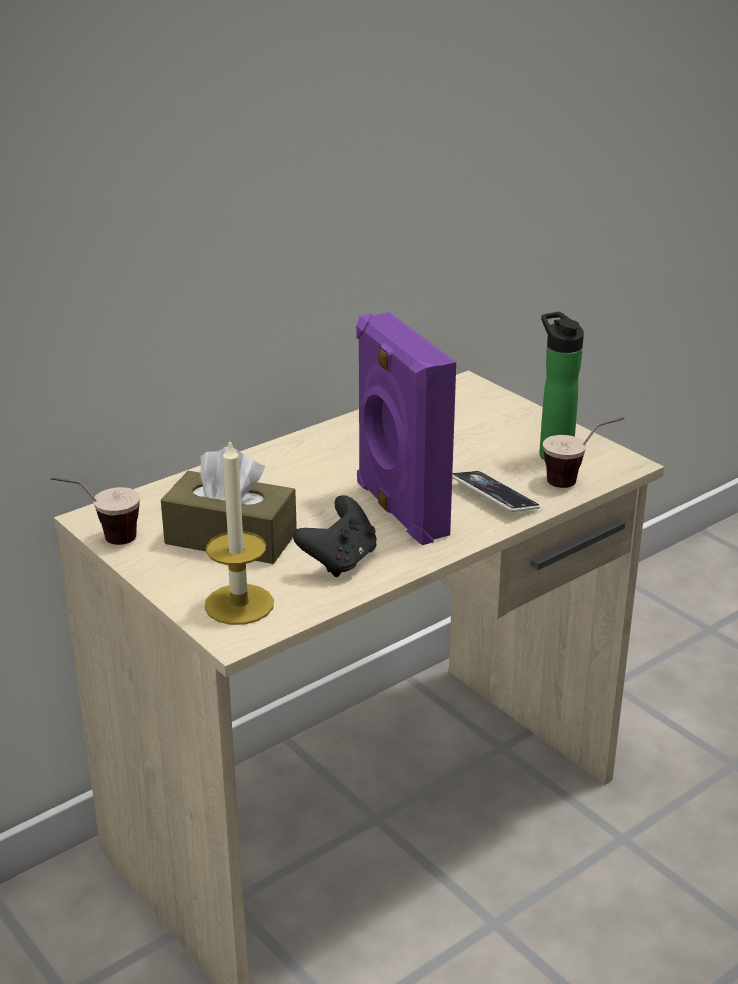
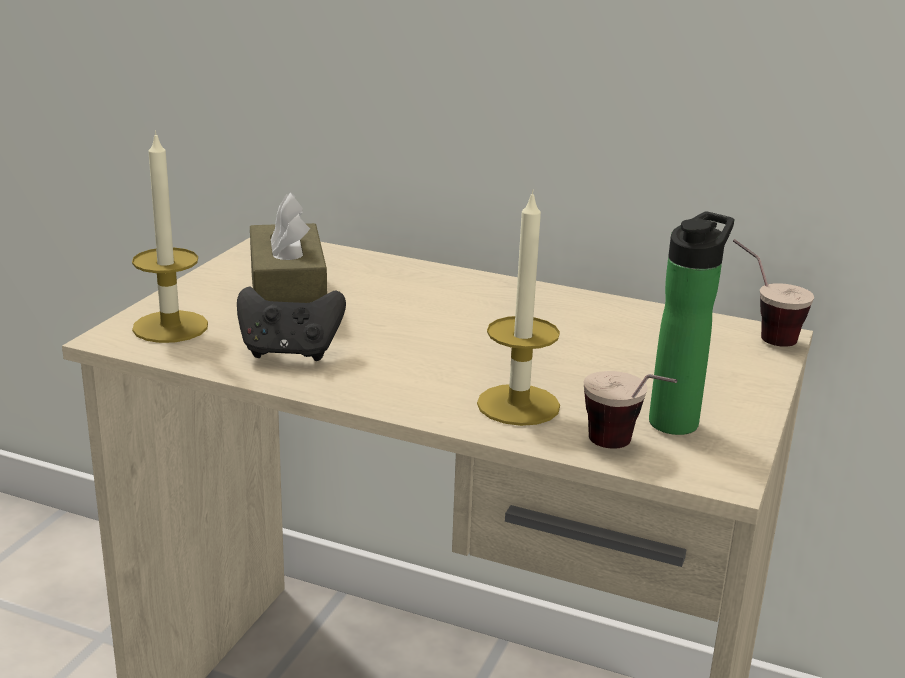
camera: 60 degrees right, 5 degrees down
cup [50,477,140,545] -> cup moved to [733,239,814,347]
purple speaker [356,312,456,545] -> none
phone [452,471,540,512] -> candle [477,190,560,426]

